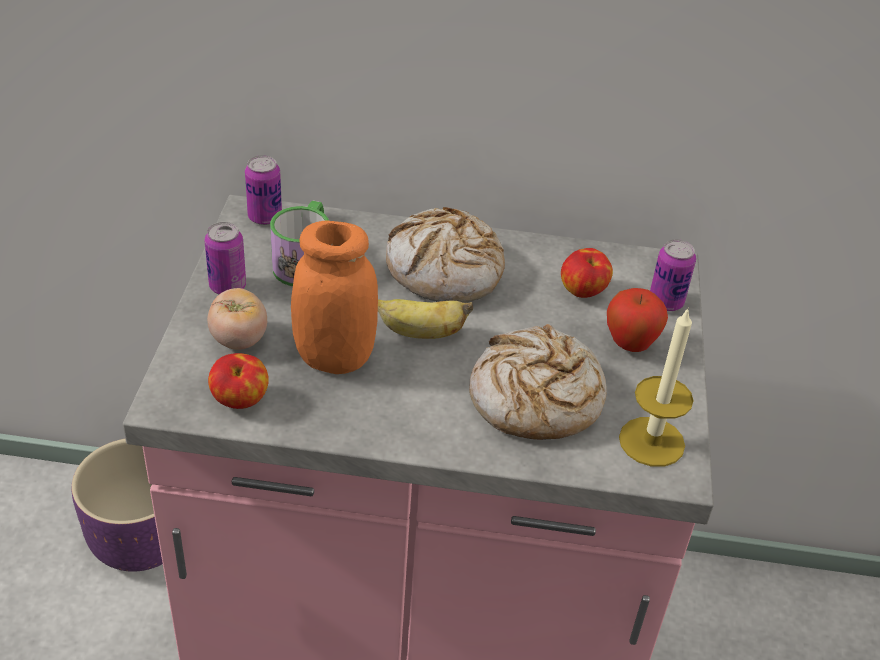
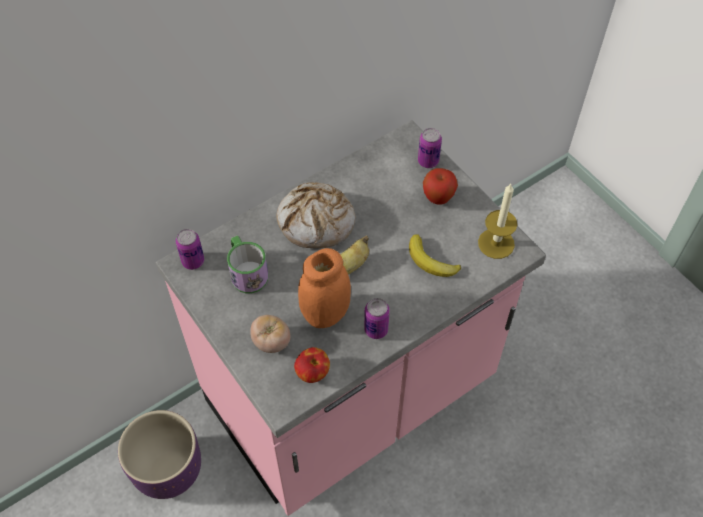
camera: 40 degrees left, 15 degrees up
can [205,222,246,294] -> can moved to [364,298,390,339]
bread [469,324,606,440] -> banana [409,235,461,277]
apple [561,248,613,298] -> none

